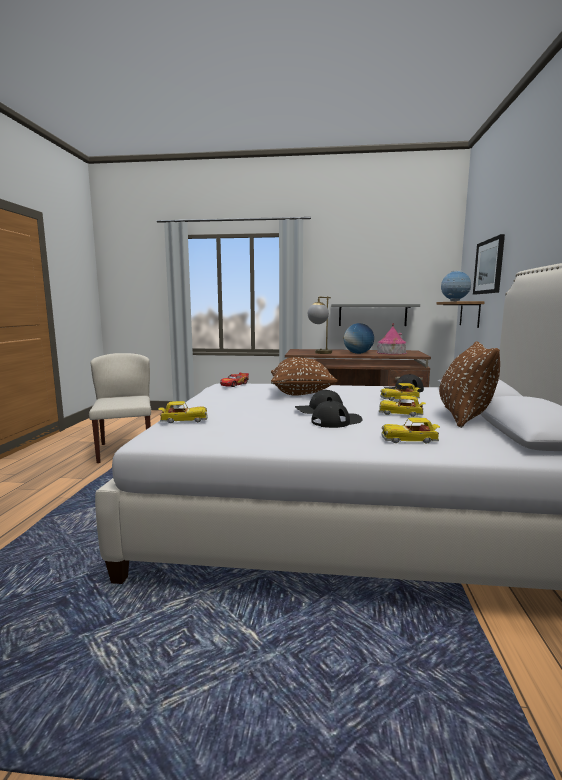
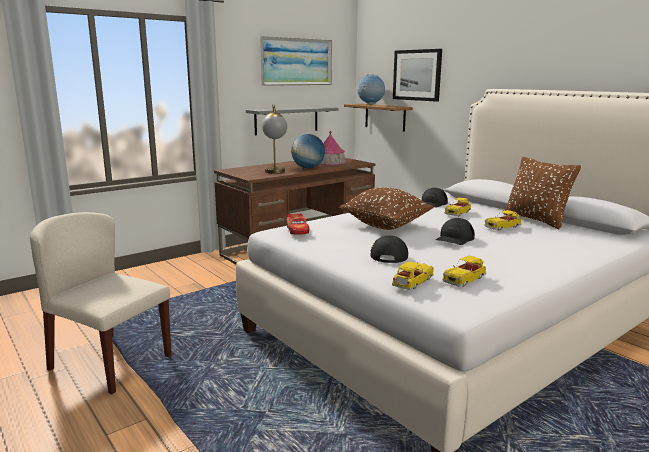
camera: 45 degrees left, 5 degrees up
black cap [312,401,362,428] -> black cap moved to [371,235,408,263]
toy car [381,417,440,444] -> toy car moved to [443,256,486,287]
none -> picture [260,36,332,86]

